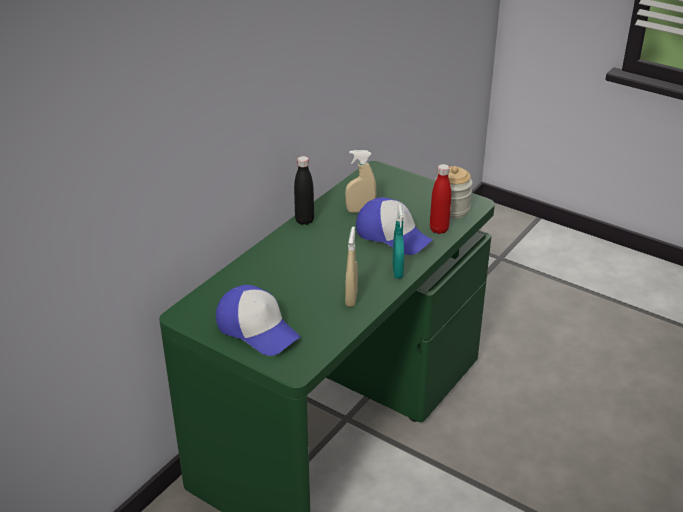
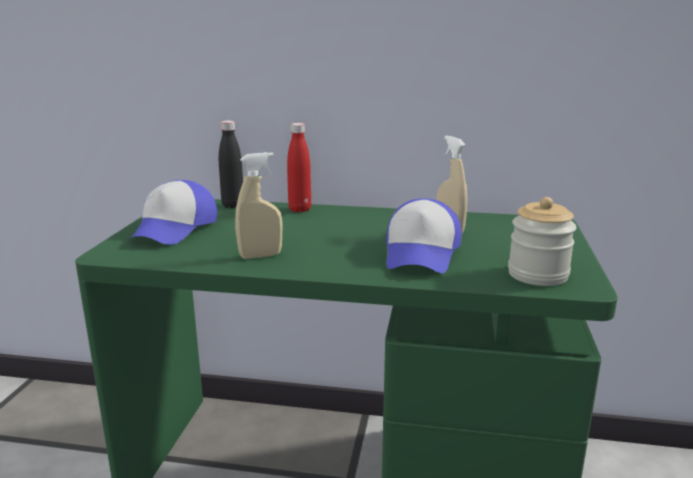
camera: 65 degrees right, 15 degrees down
black bottle [294,156,314,225] -> black bottle moved to [219,120,243,208]
turquoise spray bottle [392,205,404,279] -> none
red bottle [430,164,451,234] -> red bottle moved to [287,123,311,212]

